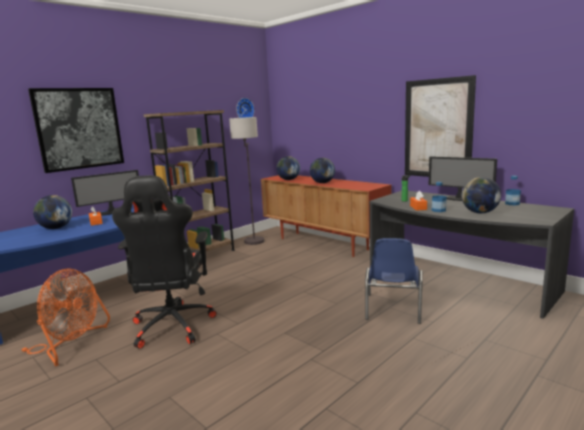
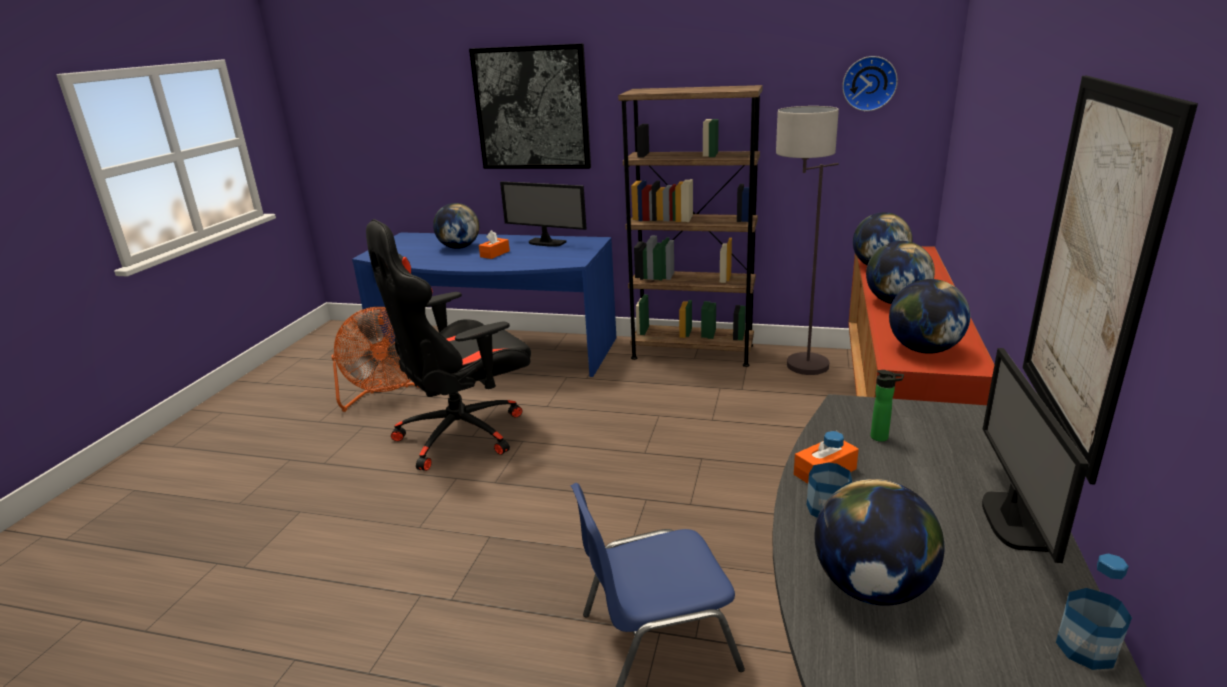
camera: 60 degrees right, 10 degrees up
none -> globe [889,279,970,354]

